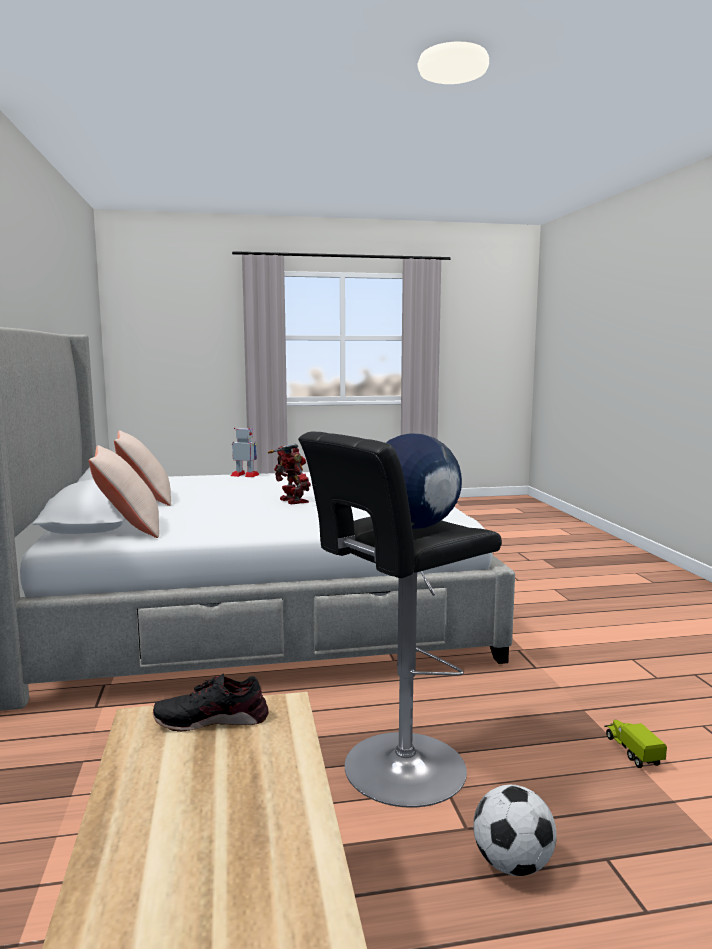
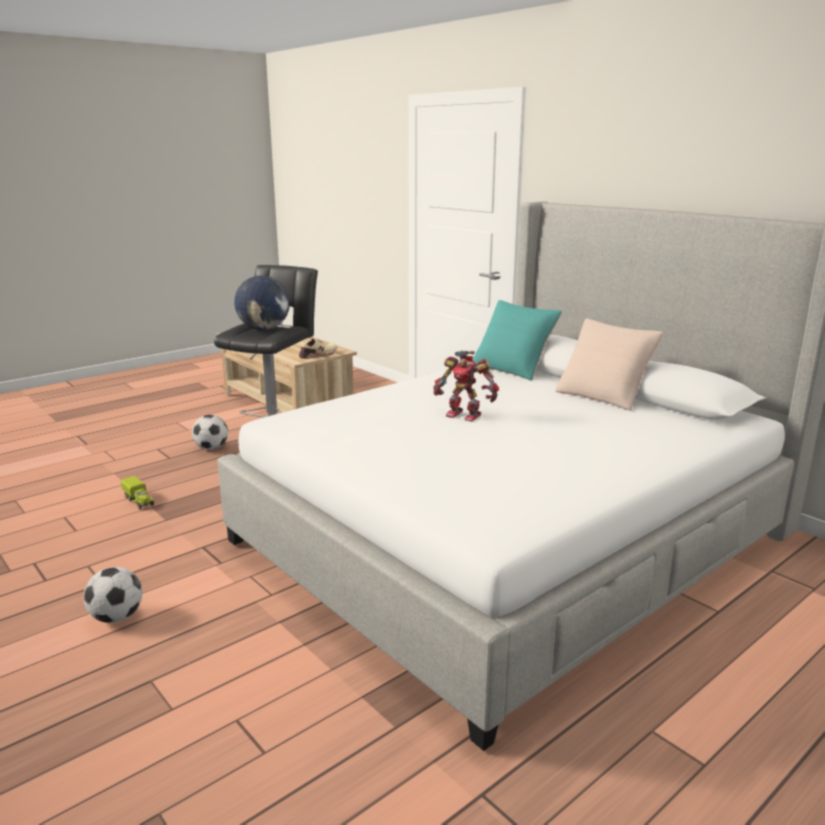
camera: 150 degrees right, 10 degrees up
beige pillow [89,445,159,538] -> turquoise pillow [473,300,562,381]
black shoe [153,673,269,732] -> beige shoe [299,338,337,359]
toy robot [231,428,259,477] -> none
none -> football [84,567,142,623]

